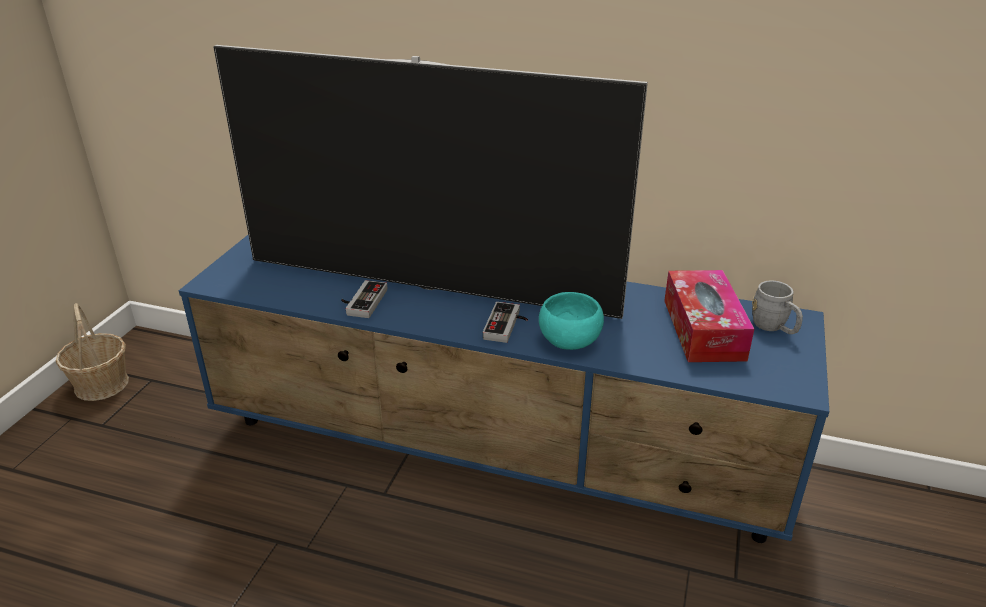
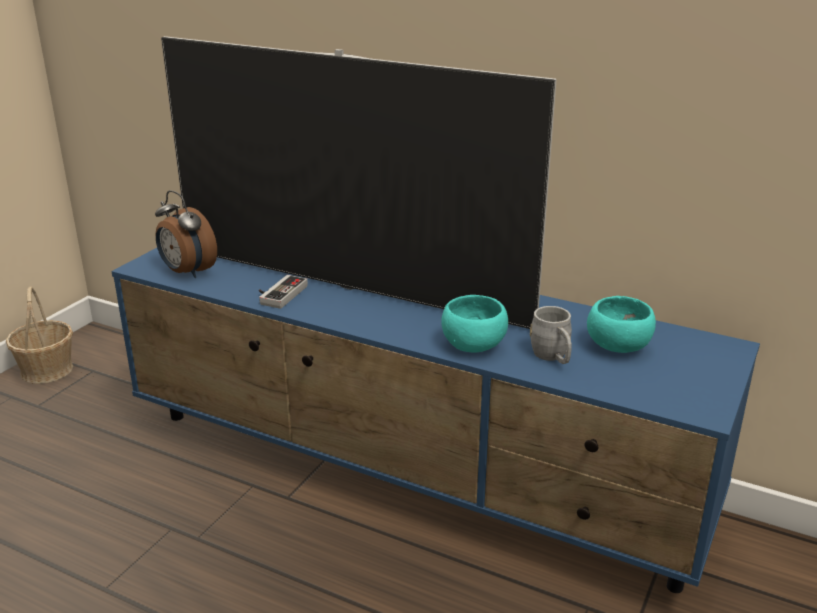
camera: 10 degrees right, 5 degrees down
game controller [483,302,528,343] -> none
tissue box [664,270,754,362] -> turquoise bowl [587,296,656,353]
grey mug [752,281,803,334] -> grey mug moved to [530,306,572,364]
none -> alarm clock [155,190,217,278]

